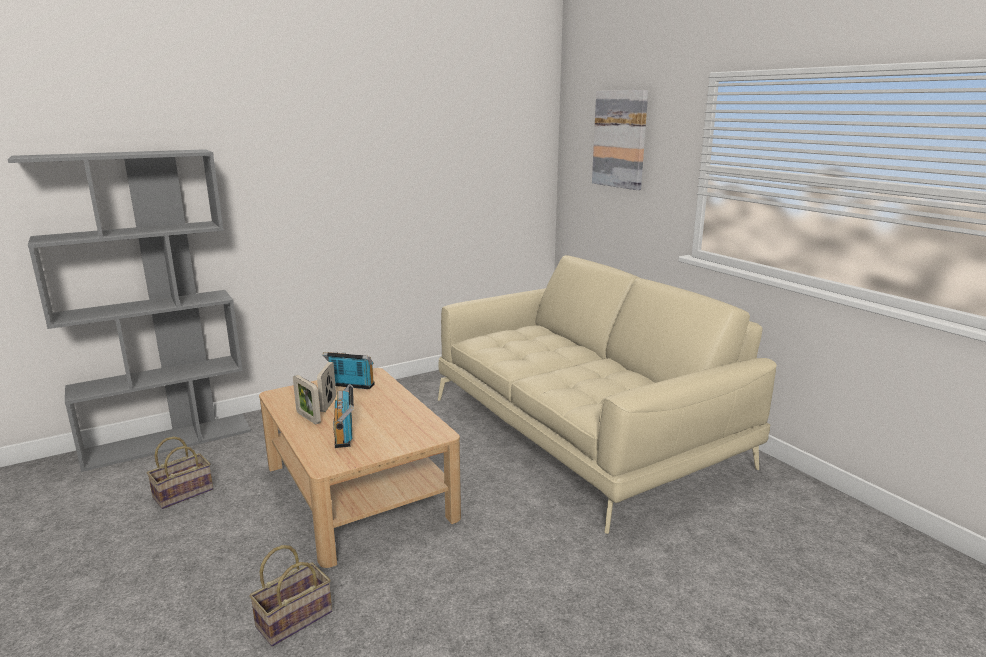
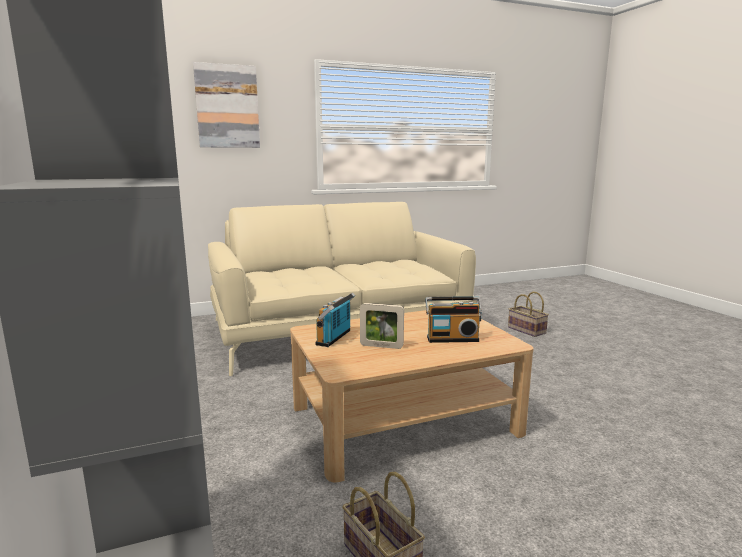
camera: 80 degrees left, 5 degrees down
basket [249,545,332,647] -> basket moved to [508,292,549,337]
picture frame [293,375,321,425] -> none

